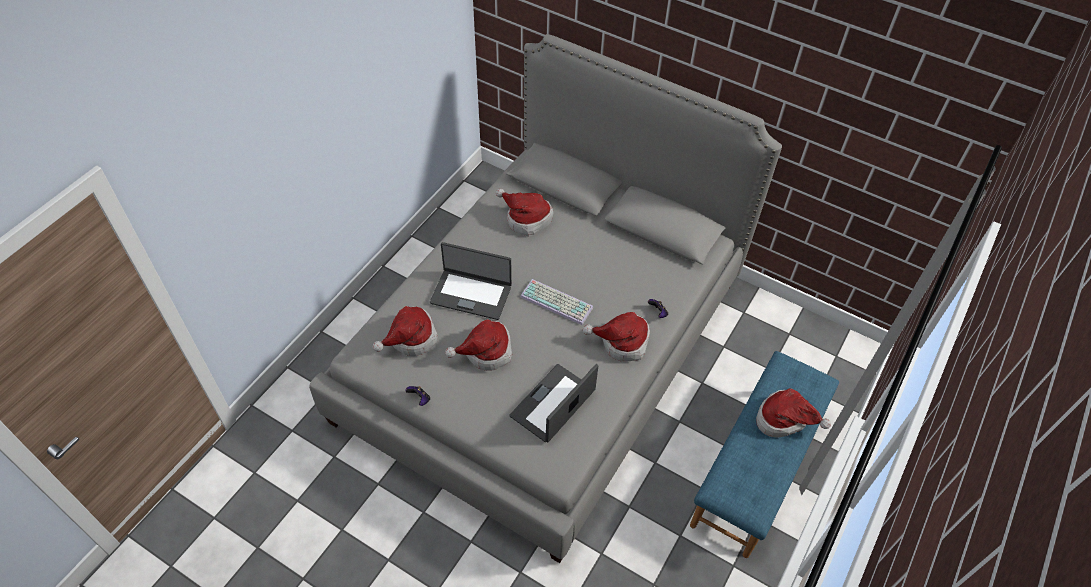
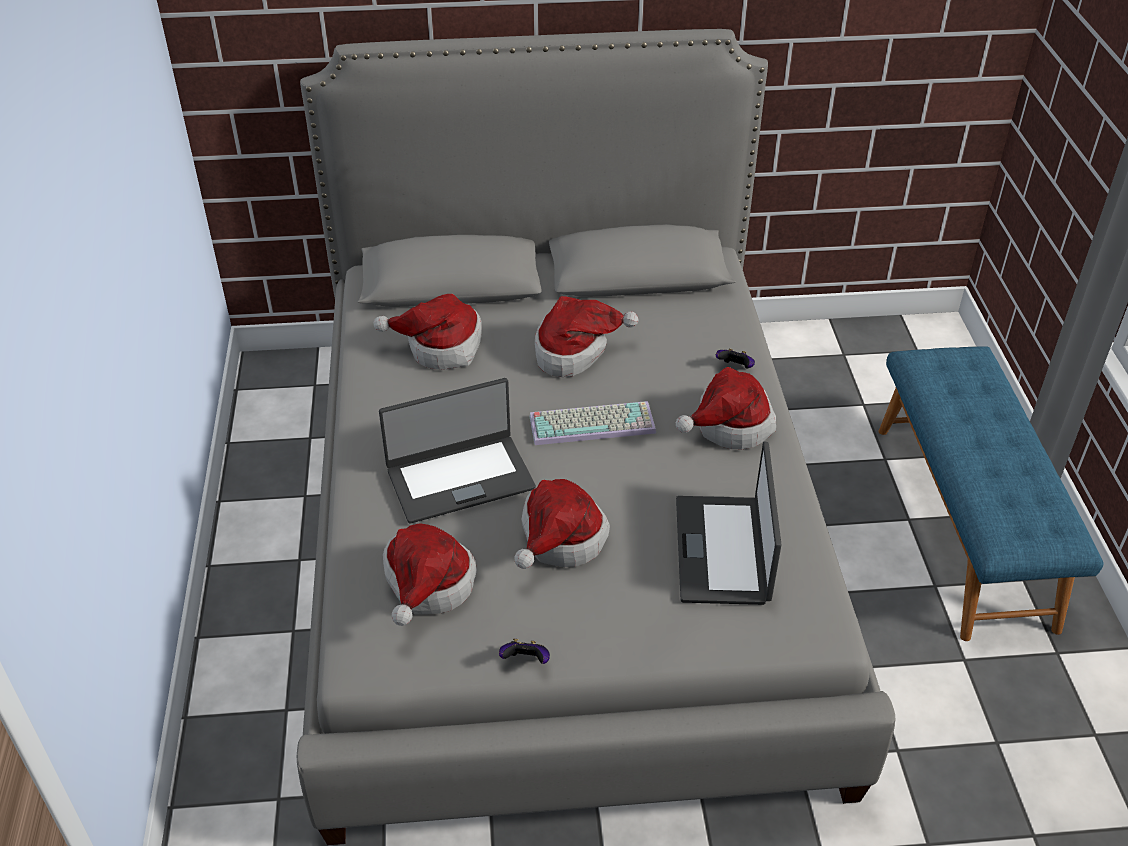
camera: 35 degrees left, 10 degrees down
hat [756,388,831,438] -> hat moved to [535,296,638,377]

